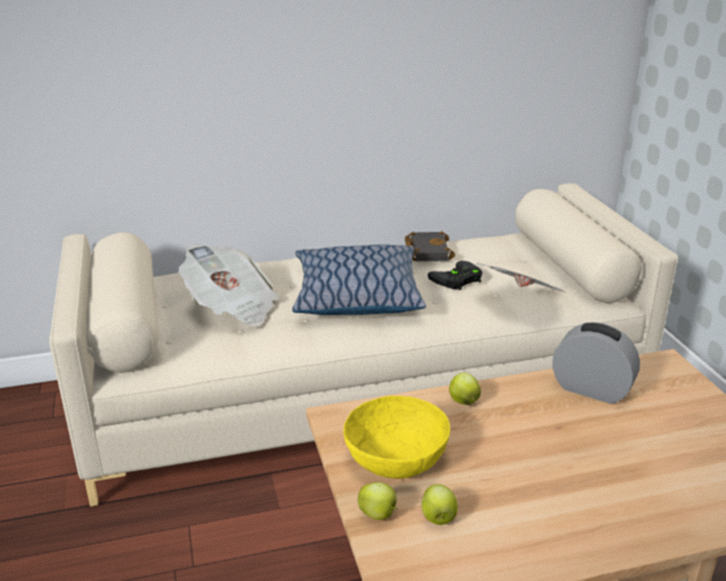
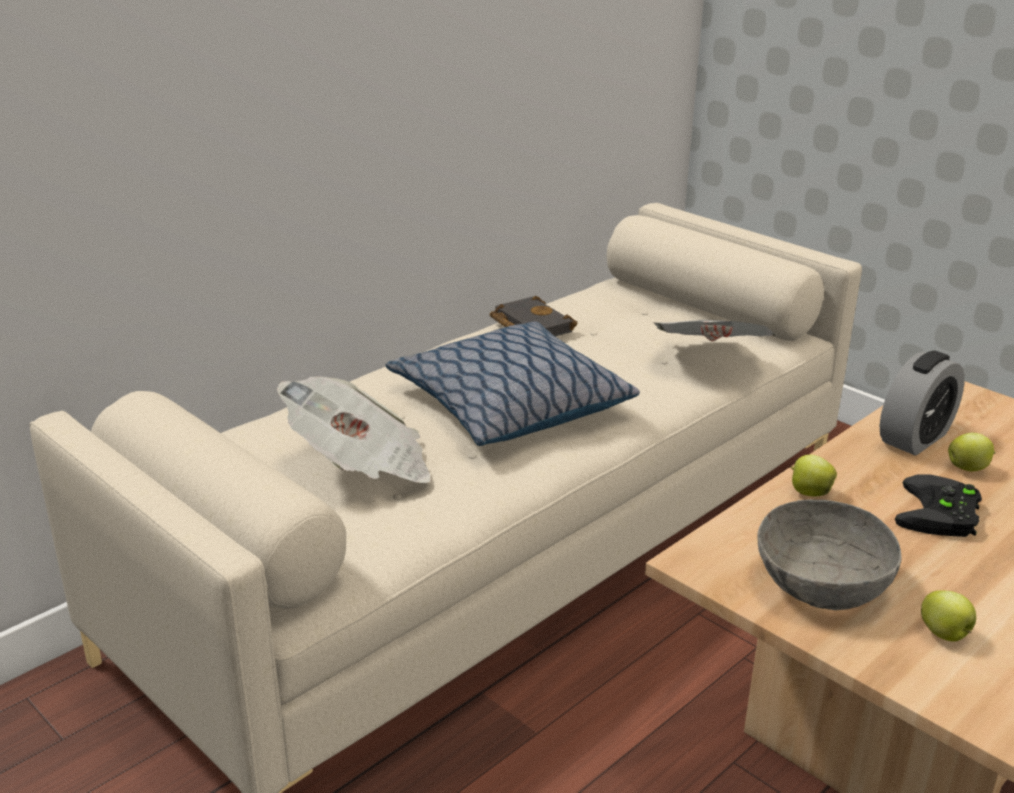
camera: 30 degrees left, 0 degrees up
yellow bowl [343,396,450,479] -> grey bowl [757,499,902,610]
apple [358,482,398,520] -> apple moved to [948,433,996,471]
black game controller [428,261,482,290] -> black game controller moved to [895,474,982,537]
alarm clock [552,322,640,404] -> alarm clock turned 135 degrees clockwise [880,351,965,456]

